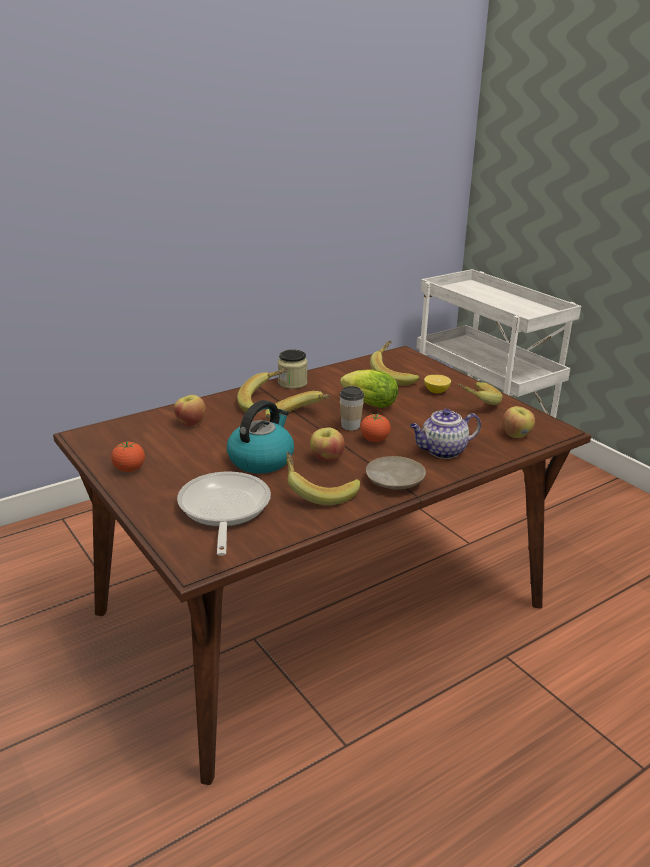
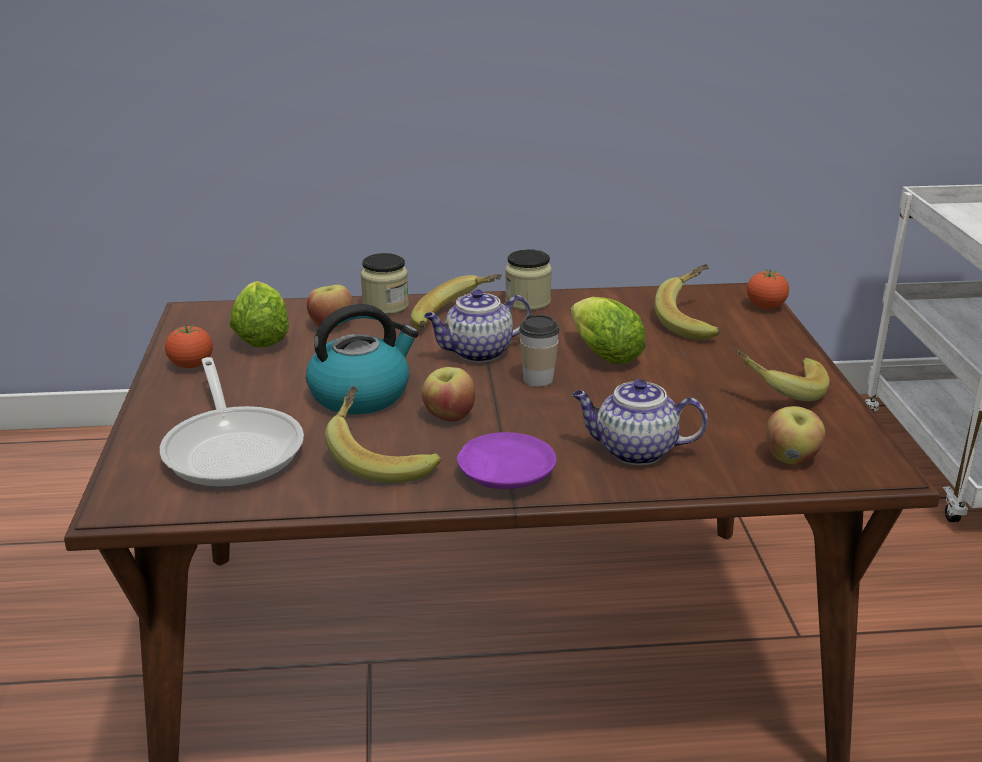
camera: 30 degrees right, 0 degrees up
frying pan [177,472,271,556] -> frying pan turned 135 degrees clockwise [160,357,304,488]
banana [265,391,330,419] -> teapot [424,289,531,362]
tomato [360,414,391,442] -> tomato moved to [747,269,789,309]
beige plate [366,456,426,490] -> purple plate [457,432,557,489]
lemon [424,375,451,393] -> none
none -> lettuce [230,281,289,348]
none -> jar [361,253,409,315]

